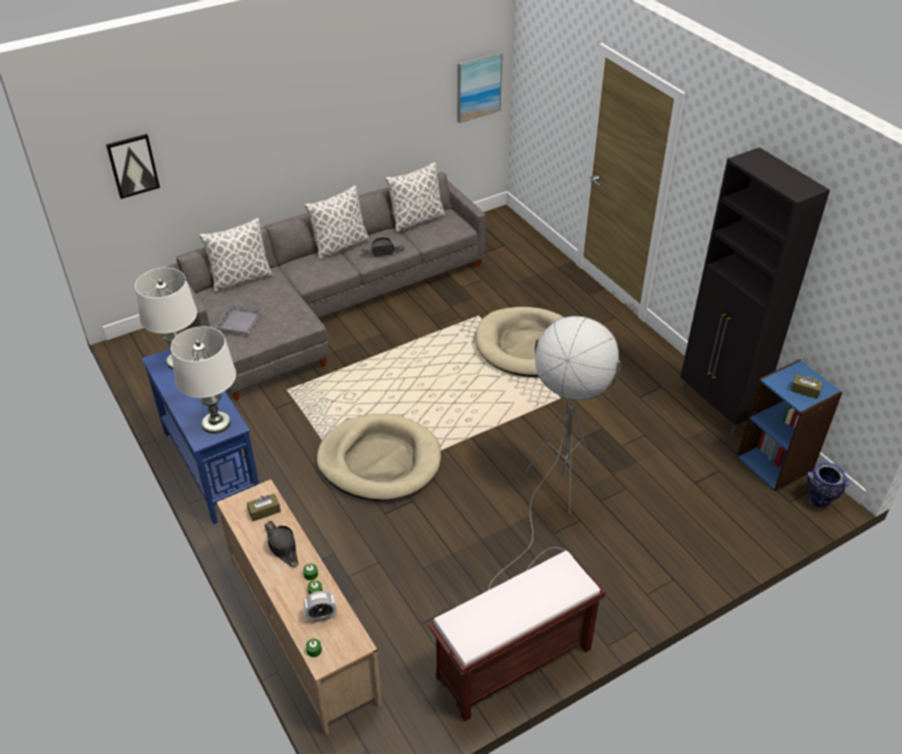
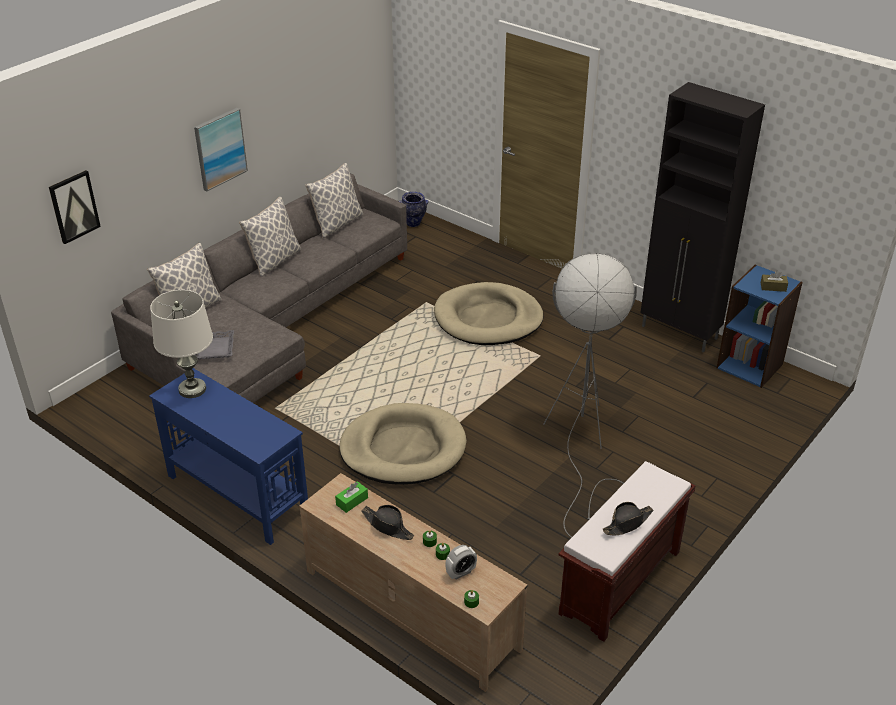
camera: 20 degrees left, 5 degrees down
white table lamp [171,326,236,434] -> none
brown tissue box [247,493,281,521] -> green tissue box [335,481,368,513]
black hat [361,237,405,257] -> black hat moved to [603,502,653,535]
picture [457,52,503,123] -> picture moved to [194,108,248,191]
vase [807,462,850,507] -> vase moved to [399,192,429,227]

